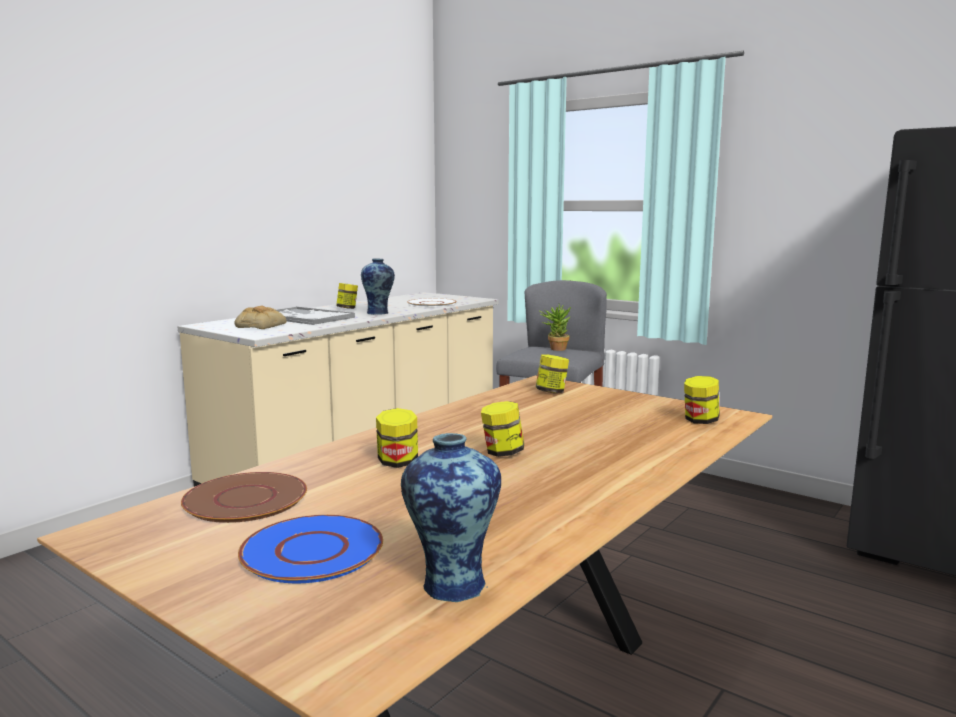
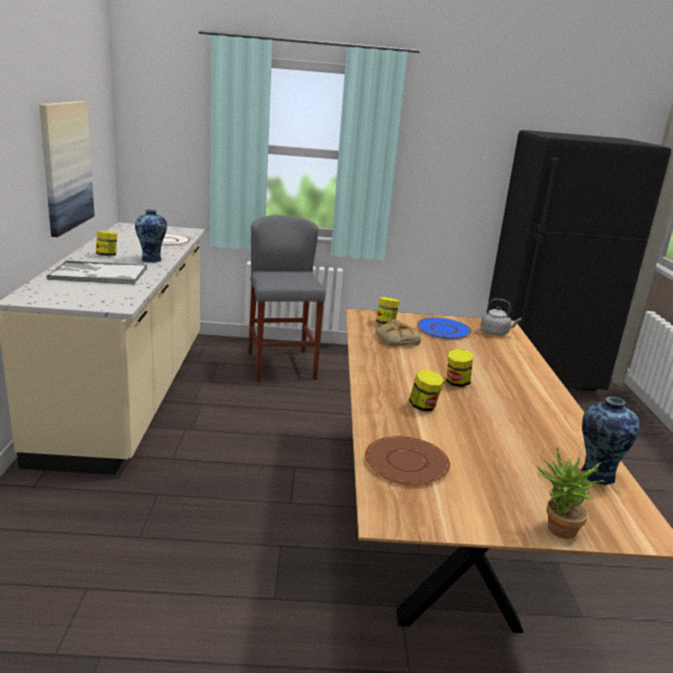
camera: 40 degrees left, 10 degrees up
bread [234,306,287,329] -> bread moved to [376,319,421,346]
blue plate [238,515,383,583] -> blue plate moved to [417,318,472,339]
potted plant [540,305,571,351] -> potted plant moved to [536,448,605,539]
jar [684,376,720,424] -> grey kettle [480,298,521,335]
none -> picture [39,101,95,237]

